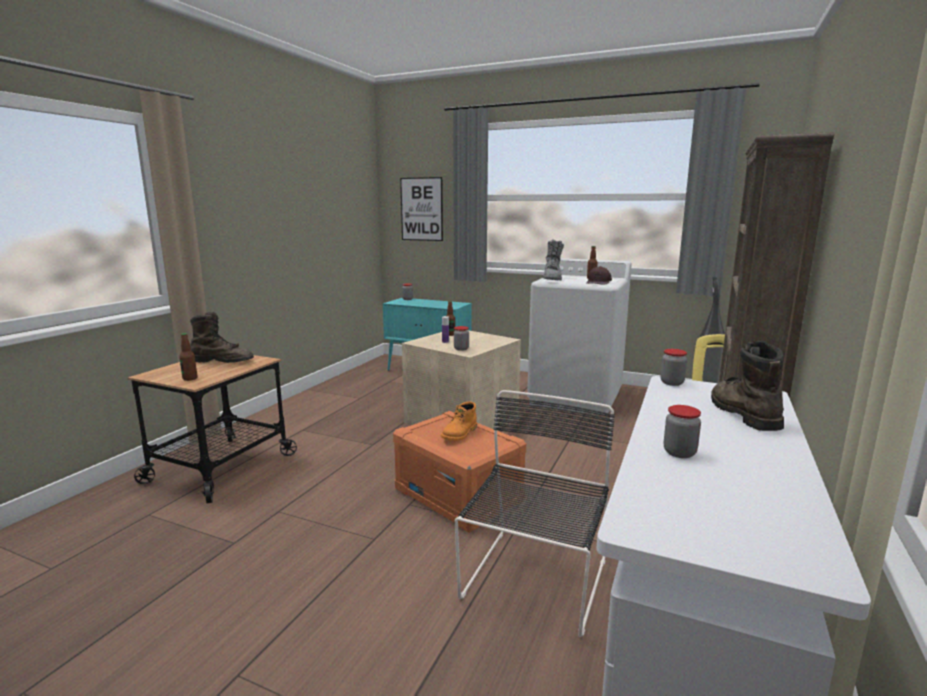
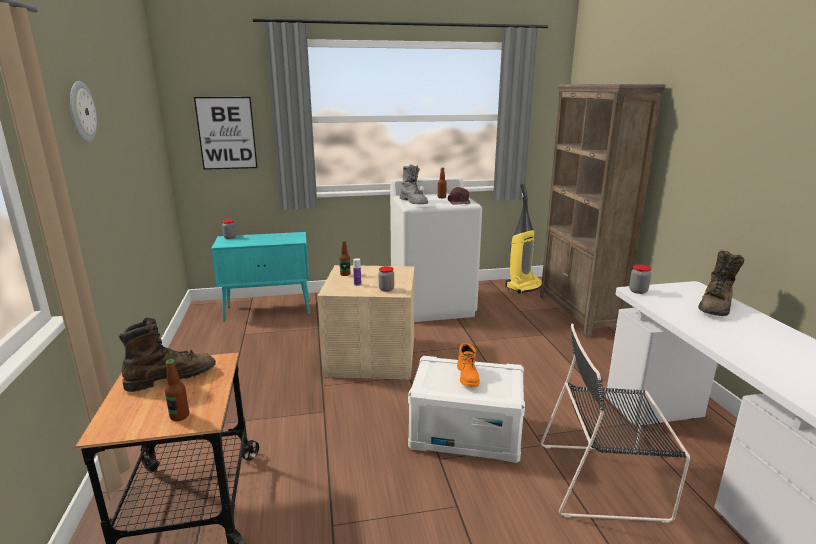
camera: 35 degrees left, 5 degrees up
orange storage box [393,411,526,533] -> white storage box [408,356,525,463]
black chair [455,390,615,637] -> black chair turned 75 degrees counterclockwise [541,324,690,523]
jar [664,405,701,458] -> none
brown boot [711,341,784,431] -> brown boot turned 105 degrees counterclockwise [698,251,744,316]
none -> wall clock [70,81,97,142]

